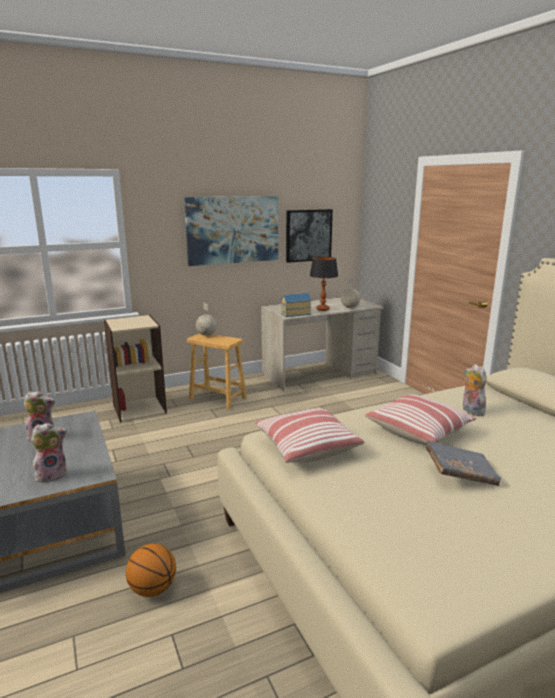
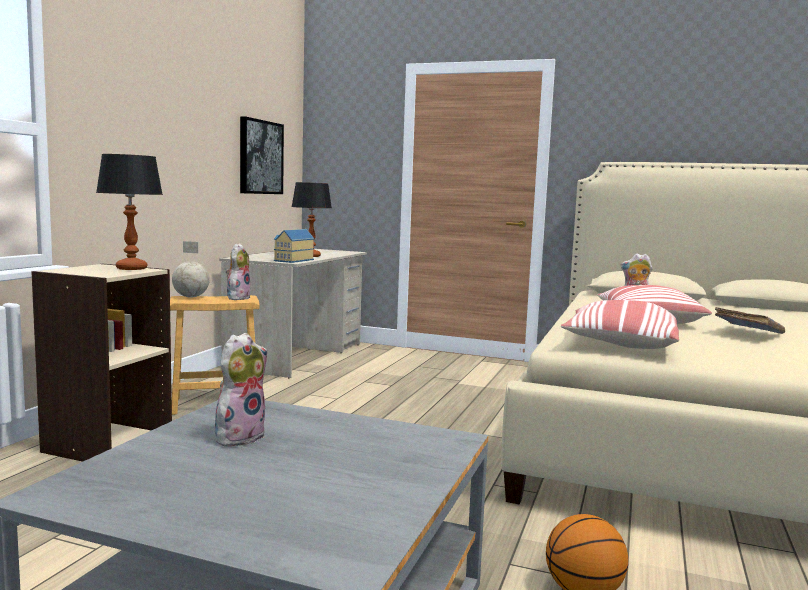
camera: 45 degrees left, 10 degrees down
plush toy [31,423,67,482] -> plush toy moved to [225,243,250,300]
picture [184,196,278,266] -> none
globe [341,277,361,308] -> none
none -> table lamp [96,154,163,270]

